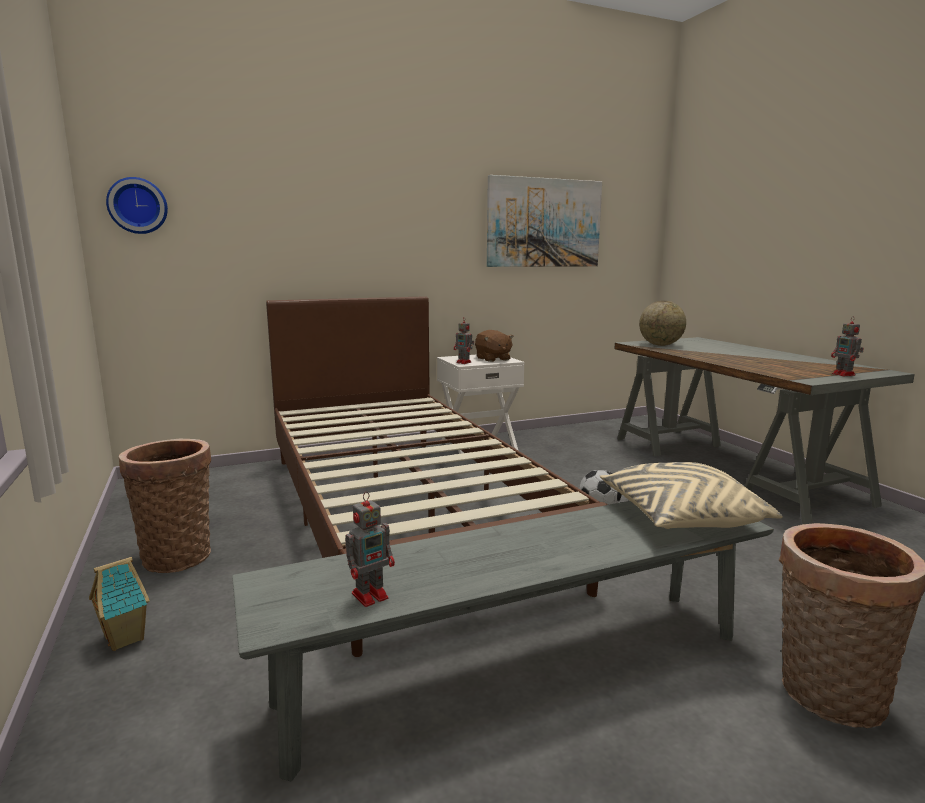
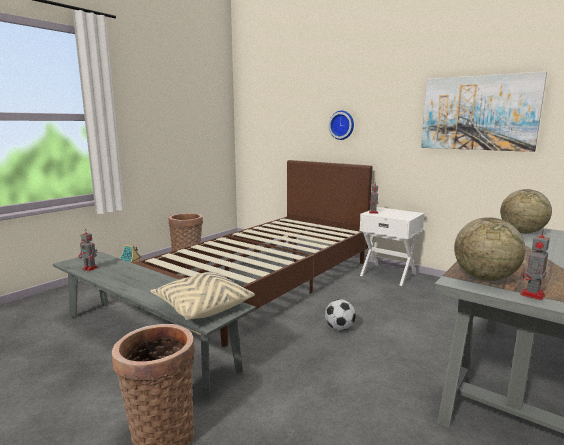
camera: 60 degrees right, 0 degrees up
wall clock [106,177,168,234] -> wall clock moved to [329,111,354,140]
brown plush toy [475,330,514,362] -> none
none -> globe [454,217,525,281]

